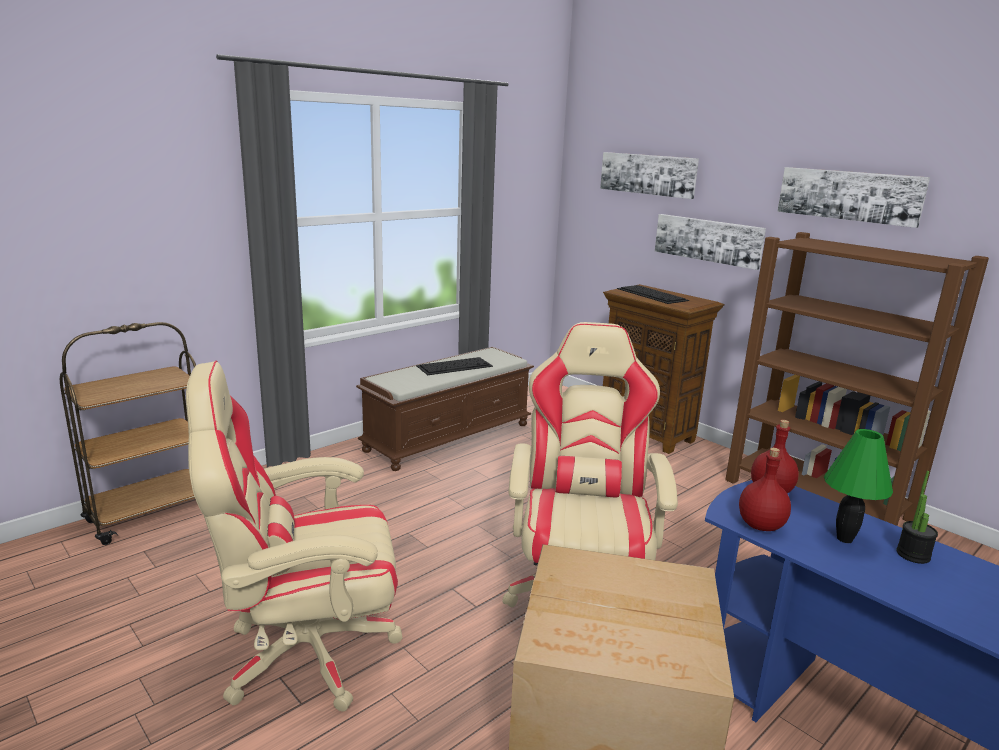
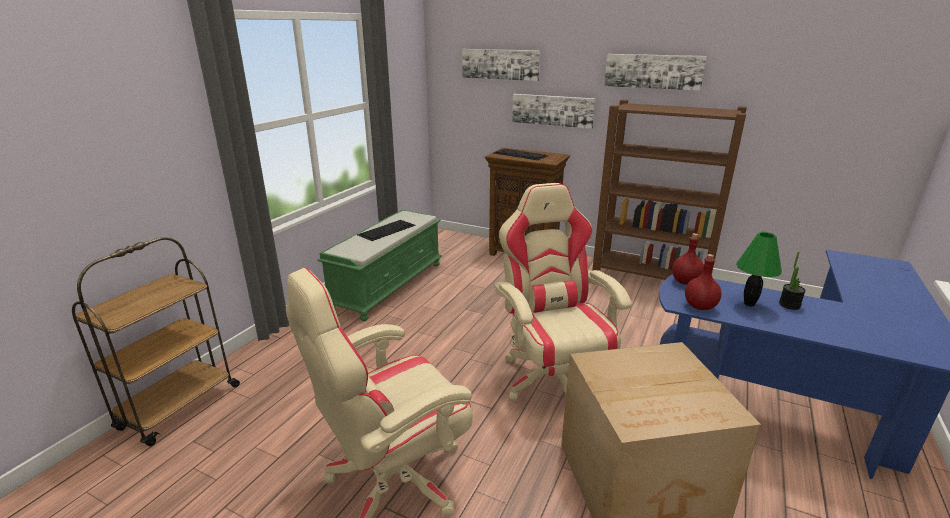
camera: 20 degrees left, 5 degrees up
brown bench [356,347,534,471] -> green bench [317,210,442,321]

